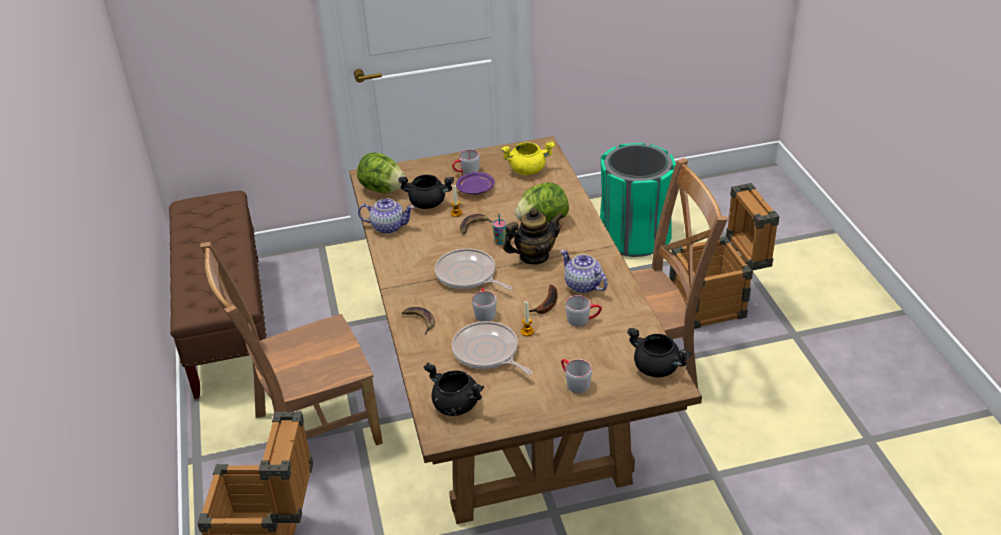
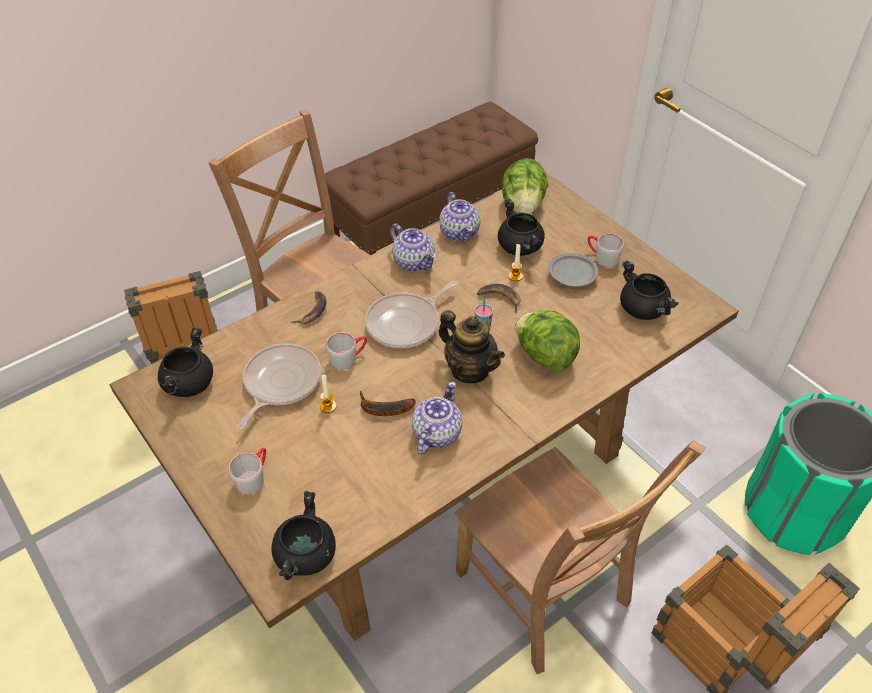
camera: 65 degrees right, 10 degrees up
frying pan [435,248,512,290] -> frying pan turned 150 degrees counterclockwise [365,281,457,349]
purple plate [456,172,495,194] -> grey plate [548,253,598,287]
yellow cooking pot [501,141,555,175] -> black cooking pot [620,260,679,320]
grey mug [565,295,602,327] -> none
none -> teapot [390,223,437,271]

